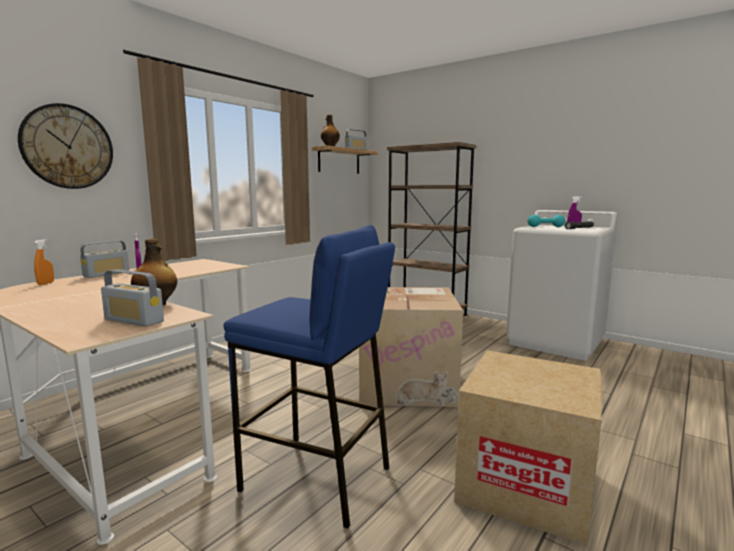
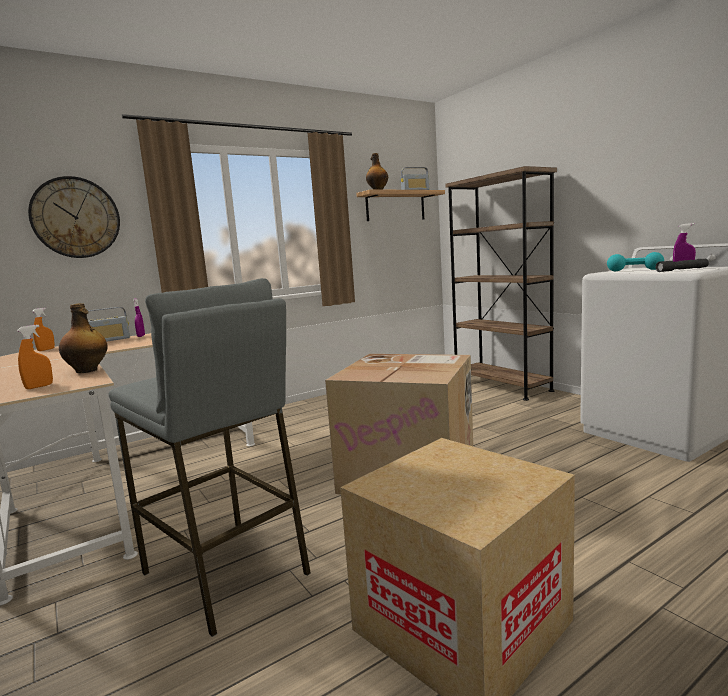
camera: 20 degrees right, 0 degrees up
radio [101,270,164,327] -> orange spray bottle [17,325,53,389]
blue stool [223,225,395,529] -> grey stool [108,278,311,637]

